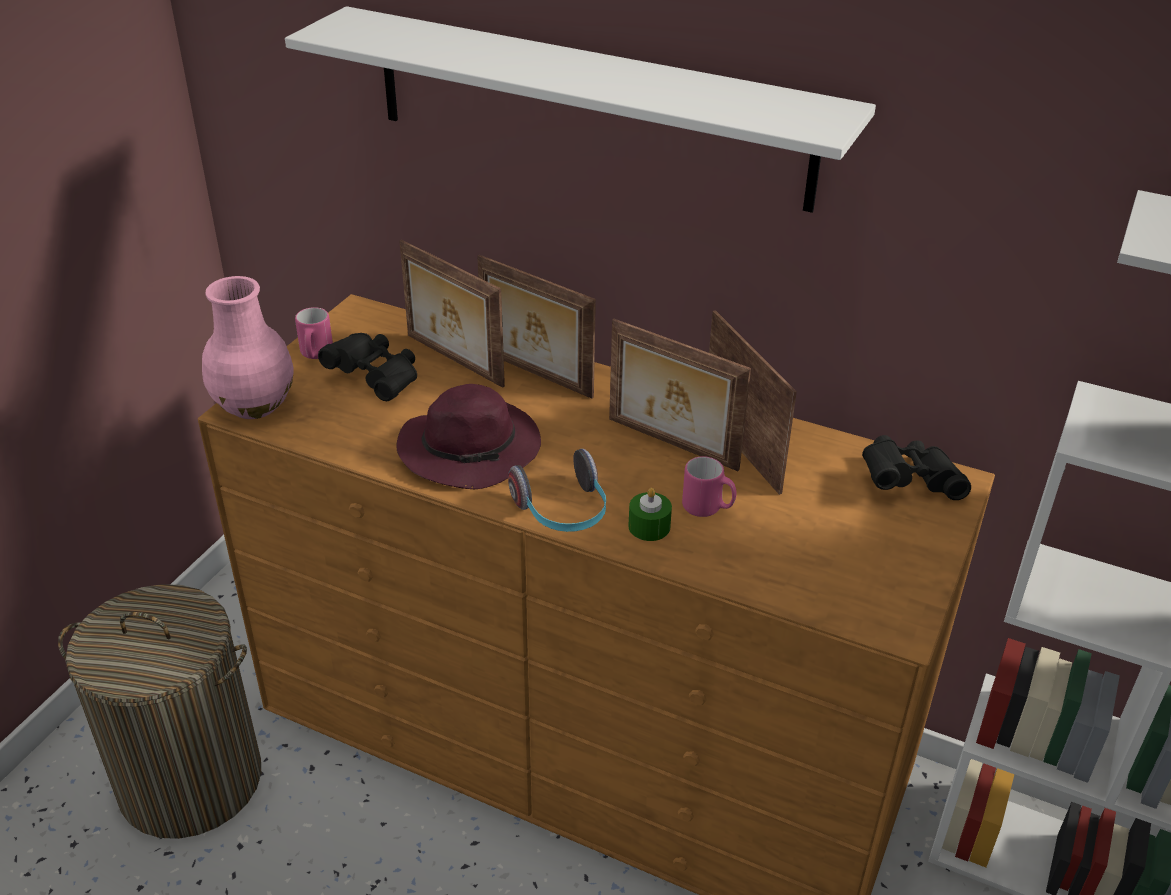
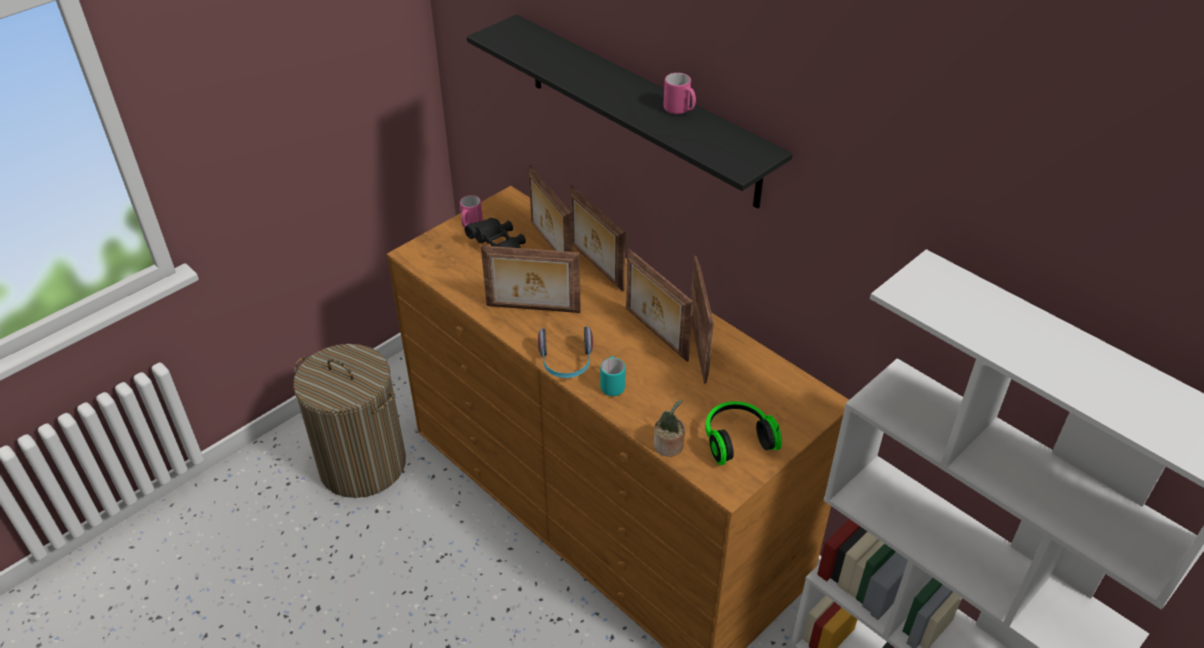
camera: 20 degrees right, 5 degrees up
pink vase [202,276,294,419] -> none
white shelf [285,6,876,213] -> black shelf [467,14,793,209]
purple hat [396,384,541,489] -> picture frame [481,246,581,313]
green candle [628,488,672,541] -> turquoise mug [600,356,626,396]
pink mug [682,456,737,517] -> pink mug moved to [663,73,696,114]
black binoculars [862,435,971,500] -> none
none -> potted plant [653,399,686,456]
none -> headphones [706,401,782,465]

